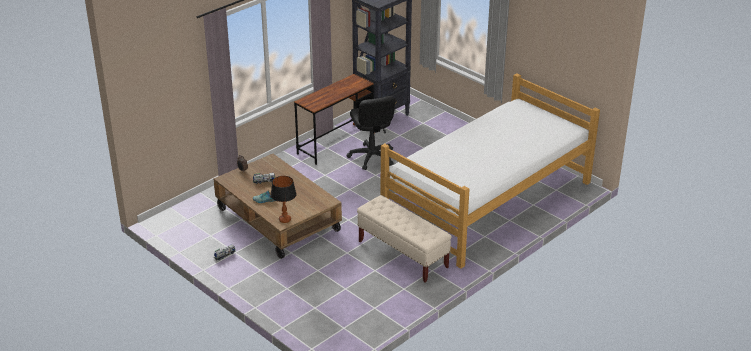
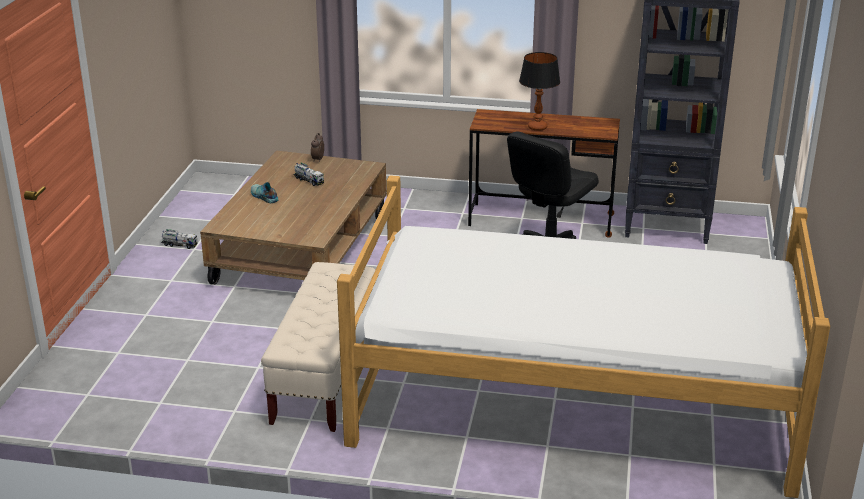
camera: 55 degrees right, 5 degrees down
table lamp [271,176,296,223] -> table lamp moved to [519,52,560,131]

